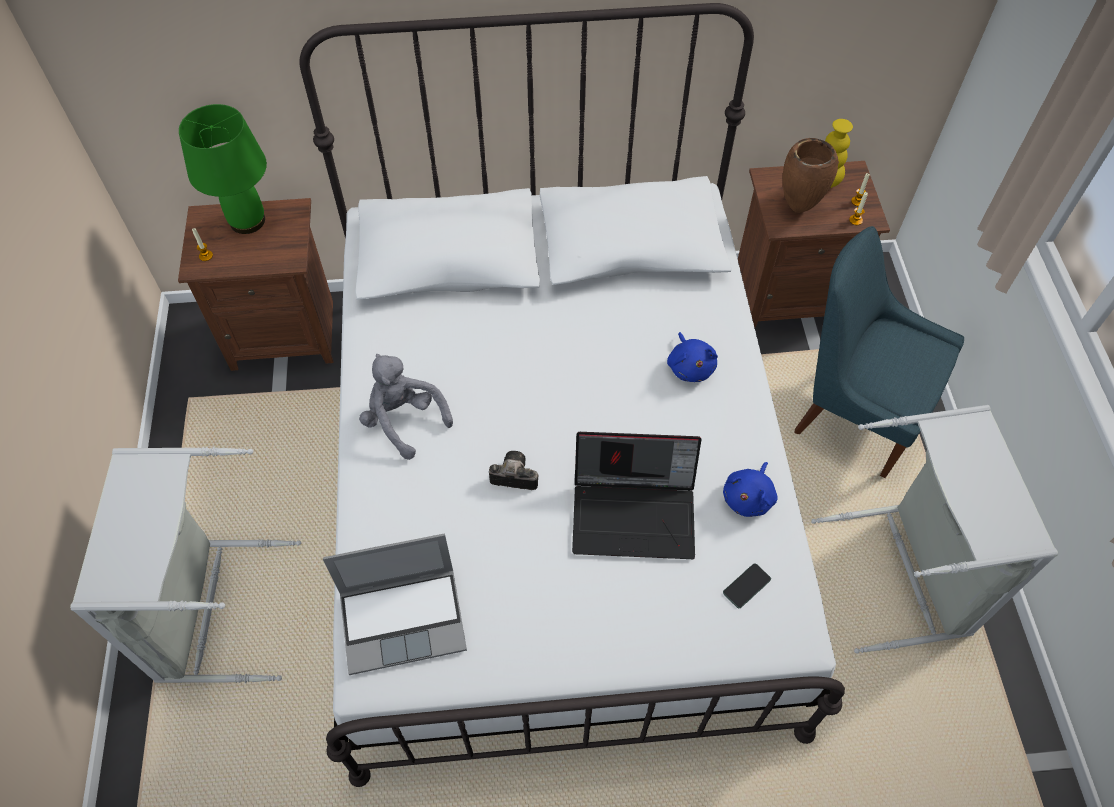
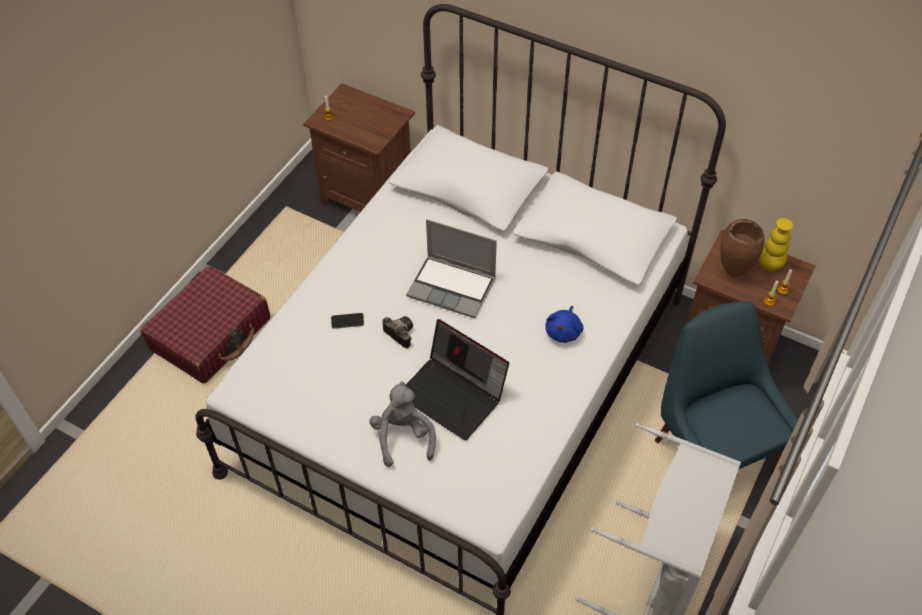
camera: 35 degrees right, 5 degrees down
grey laundry basket [70,447,301,683] -> red suitcase [140,265,270,384]
green table lamp [179,104,267,234] -> none
laptop [323,534,467,675] -> laptop moved to [406,219,497,318]
grey plush toy [359,354,453,460] -> grey plush toy moved to [369,381,436,467]
blue plush toy [723,462,778,517] -> none
phone [723,563,771,608] -> phone moved to [331,313,364,329]

